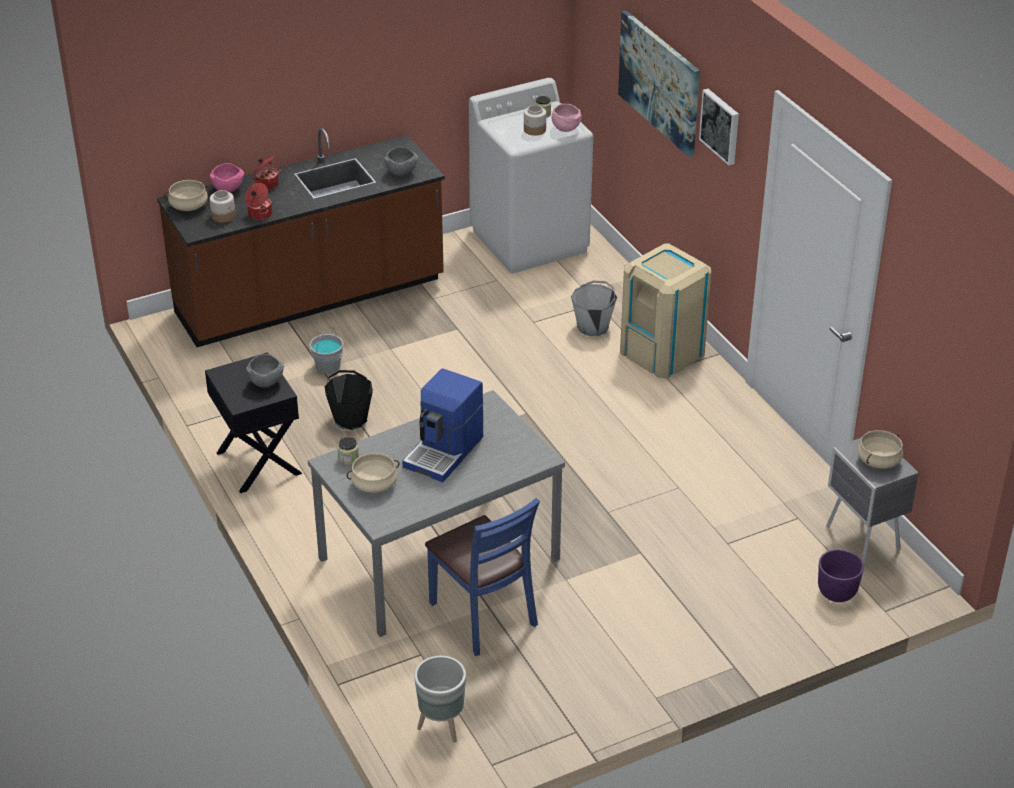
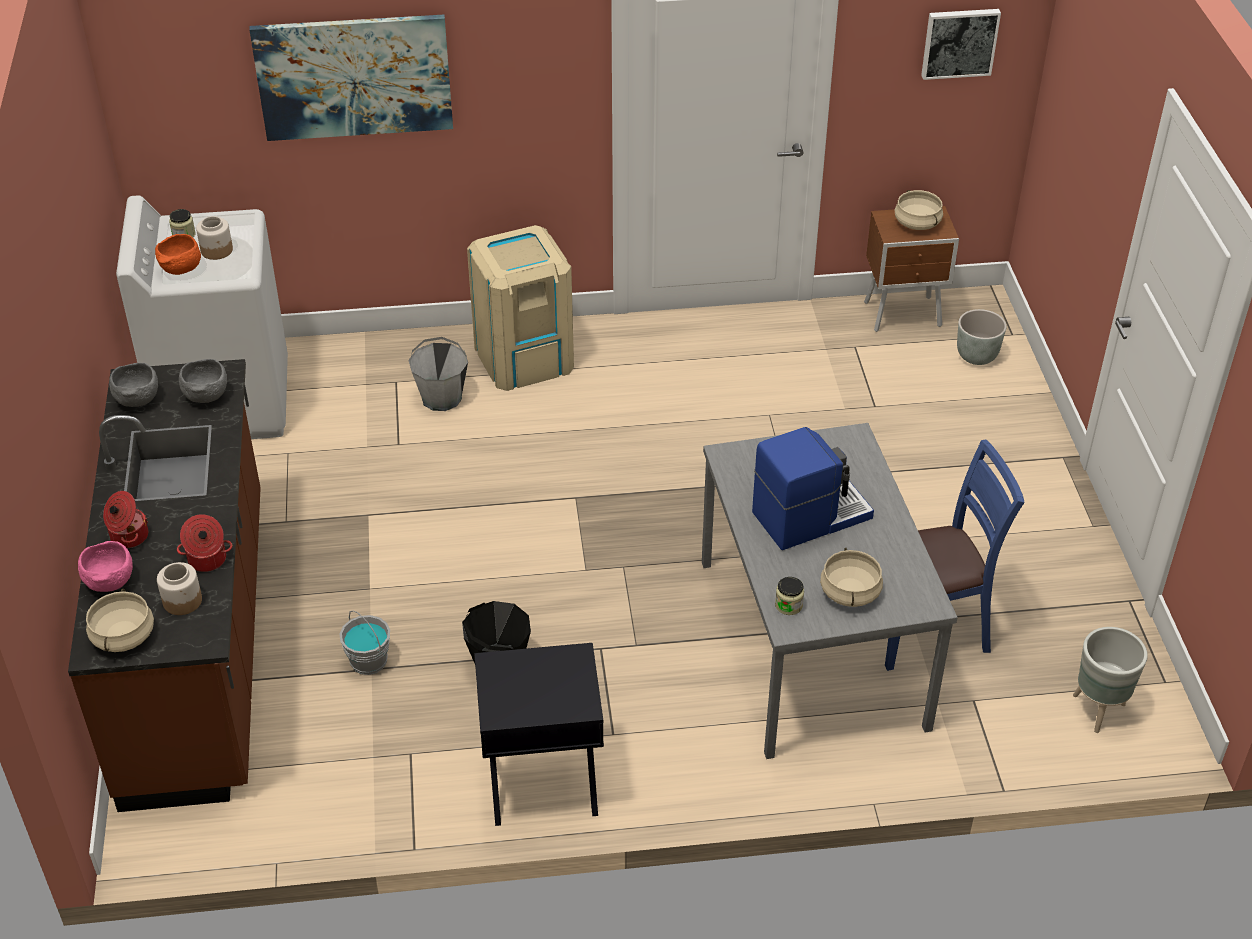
camera: 70 degrees left, 5 degrees up
grey bowl [246,354,284,388] -> grey bowl moved to [109,363,158,407]
coffee machine [403,368,483,482] -> coffee machine turned 75 degrees counterclockwise [752,427,874,550]
pink bowl [552,104,581,132] -> none
picture [699,89,739,165] -> picture moved to [921,9,1001,80]
purple planter [818,549,864,602] -> grey planter [957,309,1006,365]
grey nightstand [826,437,919,564] -> brown nightstand [864,206,959,332]
none -> orange bowl [155,234,201,275]

